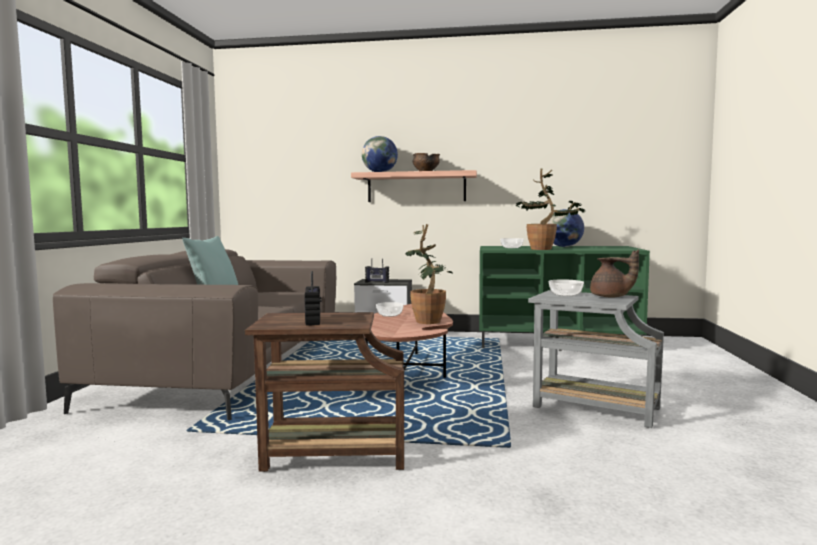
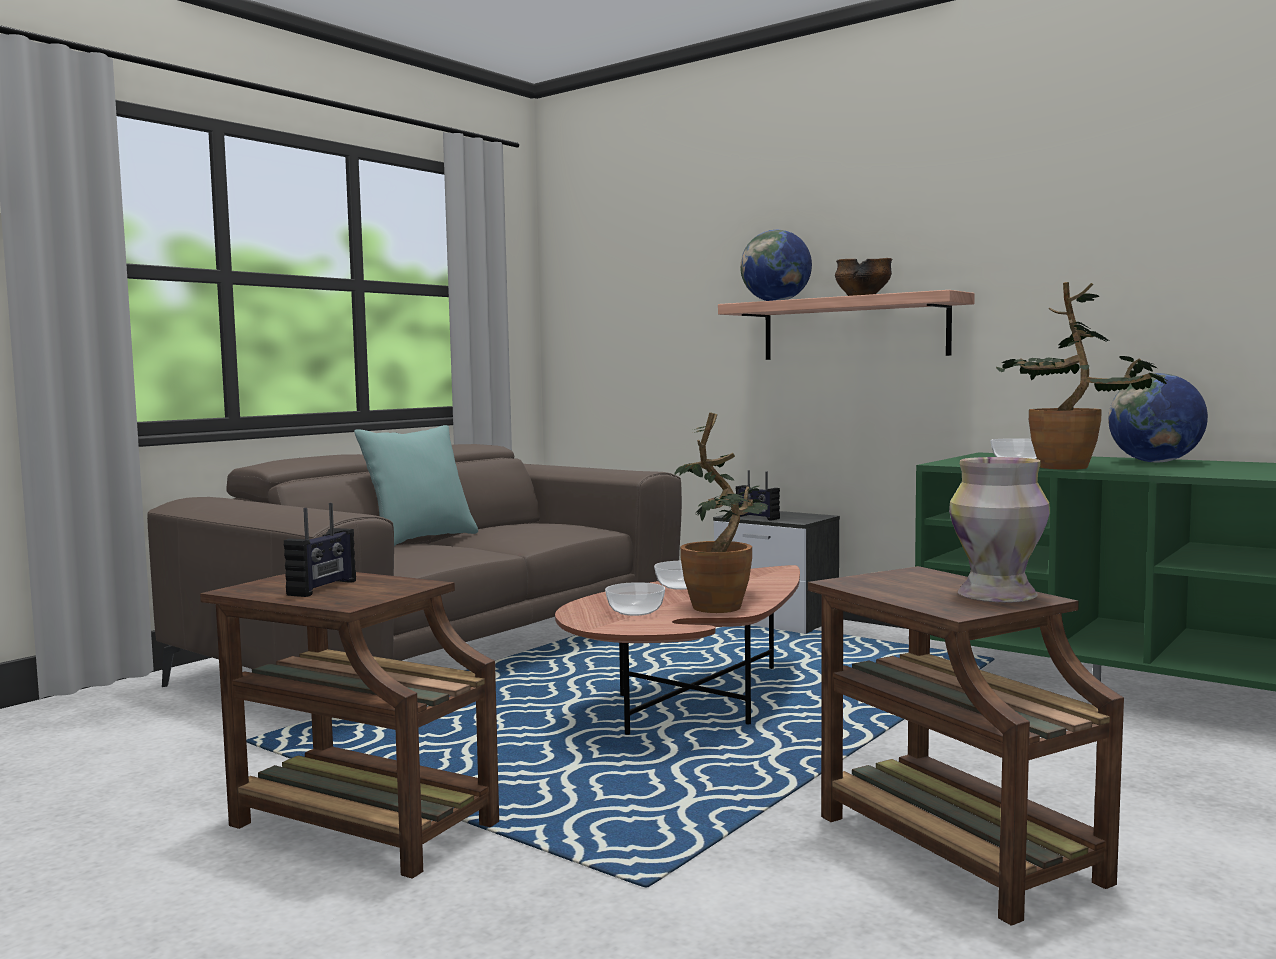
camera: 30 degrees right, 0 degrees up
grey side table [528,290,664,428] -> brown side table [808,566,1124,926]
bowl [548,280,584,296] -> bowl moved to [605,582,665,616]
brown teapot [590,249,639,297] -> vase [949,457,1050,603]

